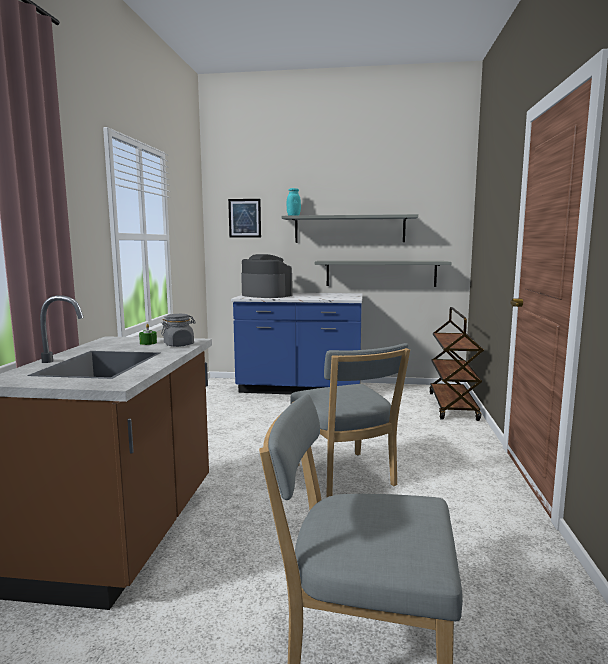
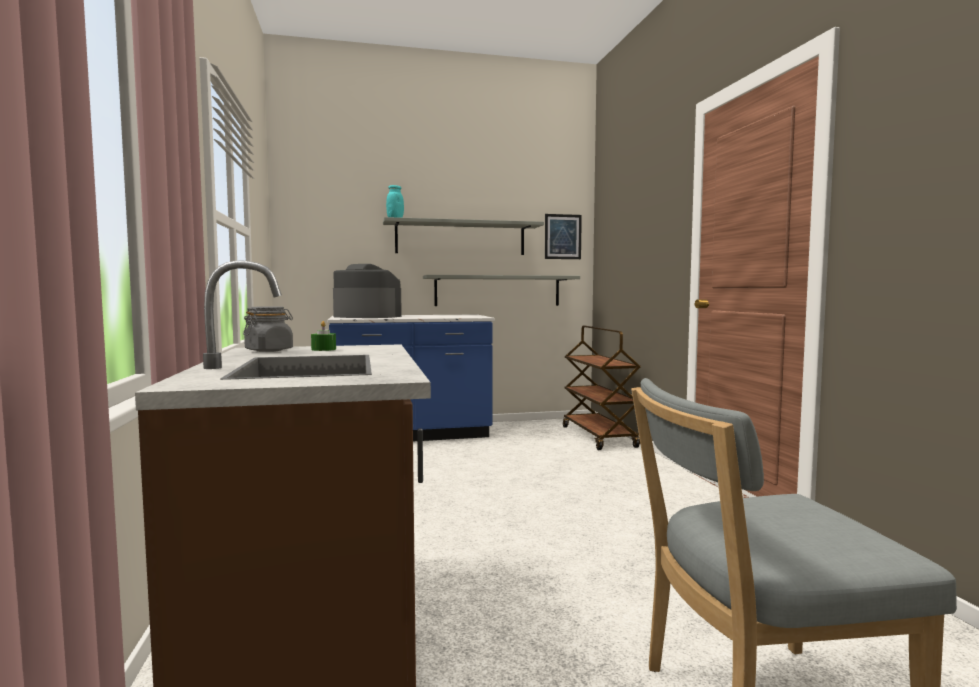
camera: 20 degrees left, 5 degrees down
grey jar [161,314,196,347] -> grey jar moved to [243,306,293,352]
picture [228,199,261,238] -> picture moved to [545,214,582,259]
grey chair [291,343,410,498] -> none

